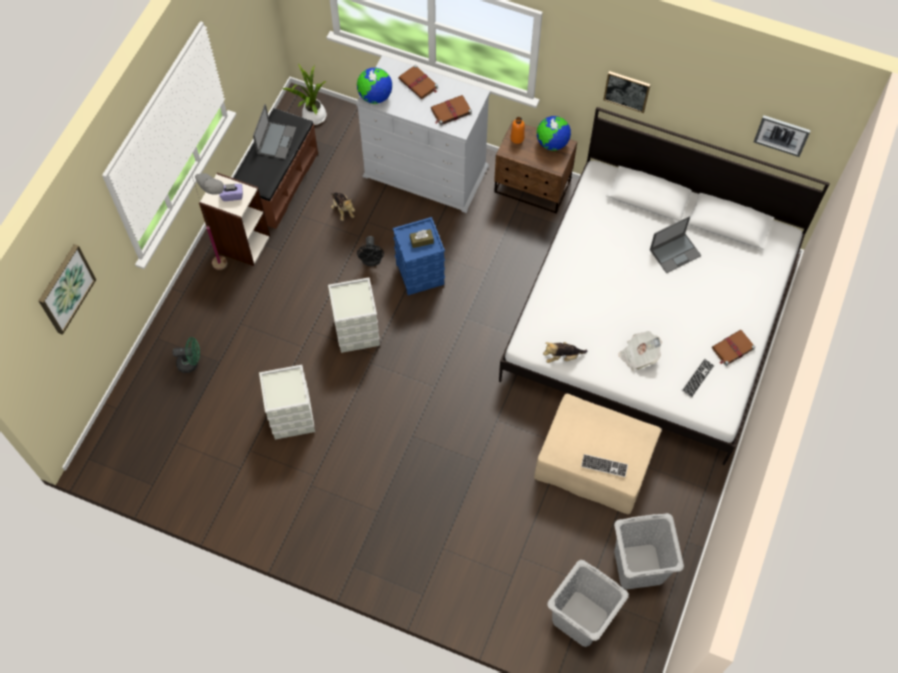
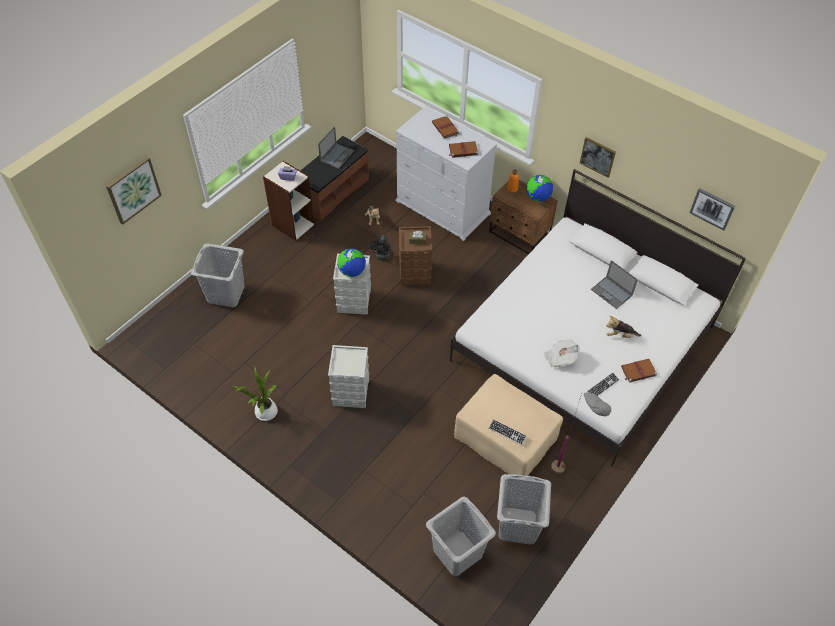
camera: 15 degrees right, 10 degrees down
green fan [173,337,200,373] -> grey laundry basket [191,243,245,307]
grey floor lamp [192,173,227,270] -> grey floor lamp moved to [551,392,611,473]
grey storage box [259,365,315,440] -> grey storage box moved to [328,345,369,408]
potted plant [282,64,326,125] -> potted plant moved to [233,366,278,421]
globe [357,68,392,104] -> globe moved to [337,248,366,277]
blue storage box [393,217,445,295] -> brown storage box [399,226,433,286]
plush toy [543,342,587,363] -> plush toy moved to [606,316,641,338]
laptop [650,216,702,274] -> laptop turned 60 degrees clockwise [591,260,638,309]

